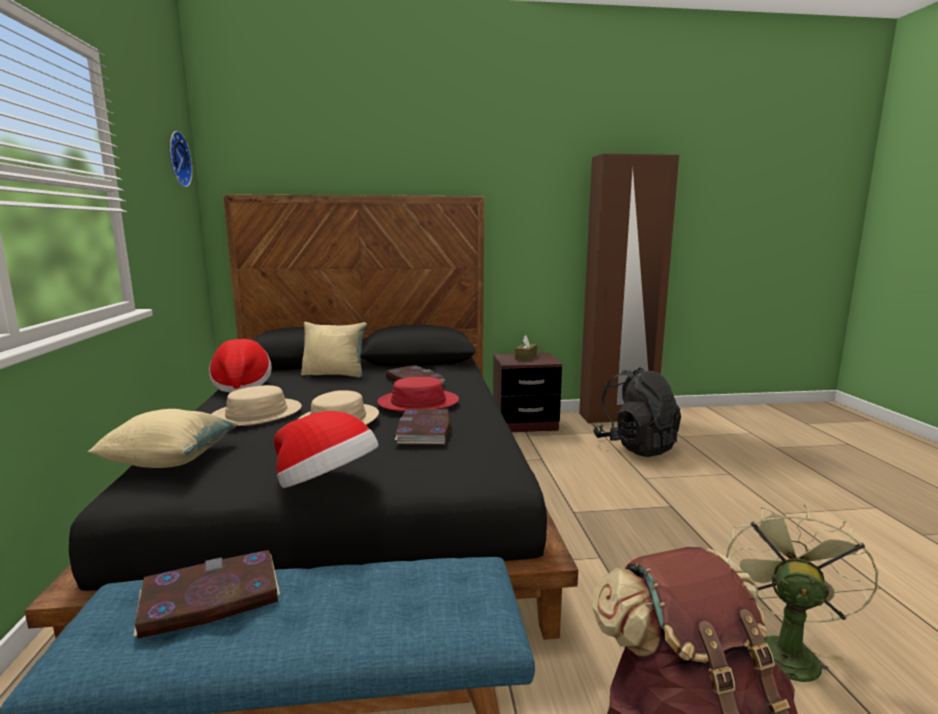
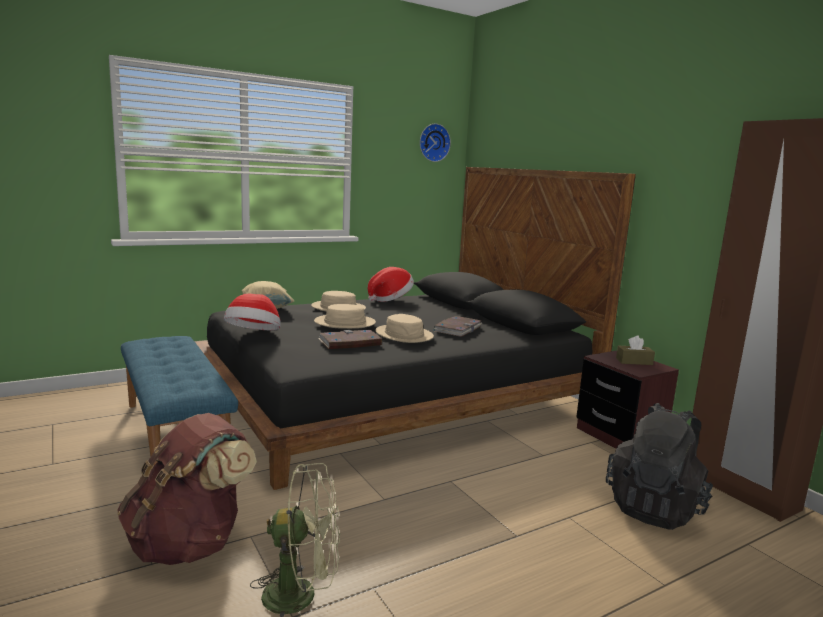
camera: 65 degrees right, 0 degrees up
book [133,550,280,639] -> none
beige pillow [301,322,367,378] -> none
red hat [377,377,459,412] -> beige hat [376,314,434,343]

